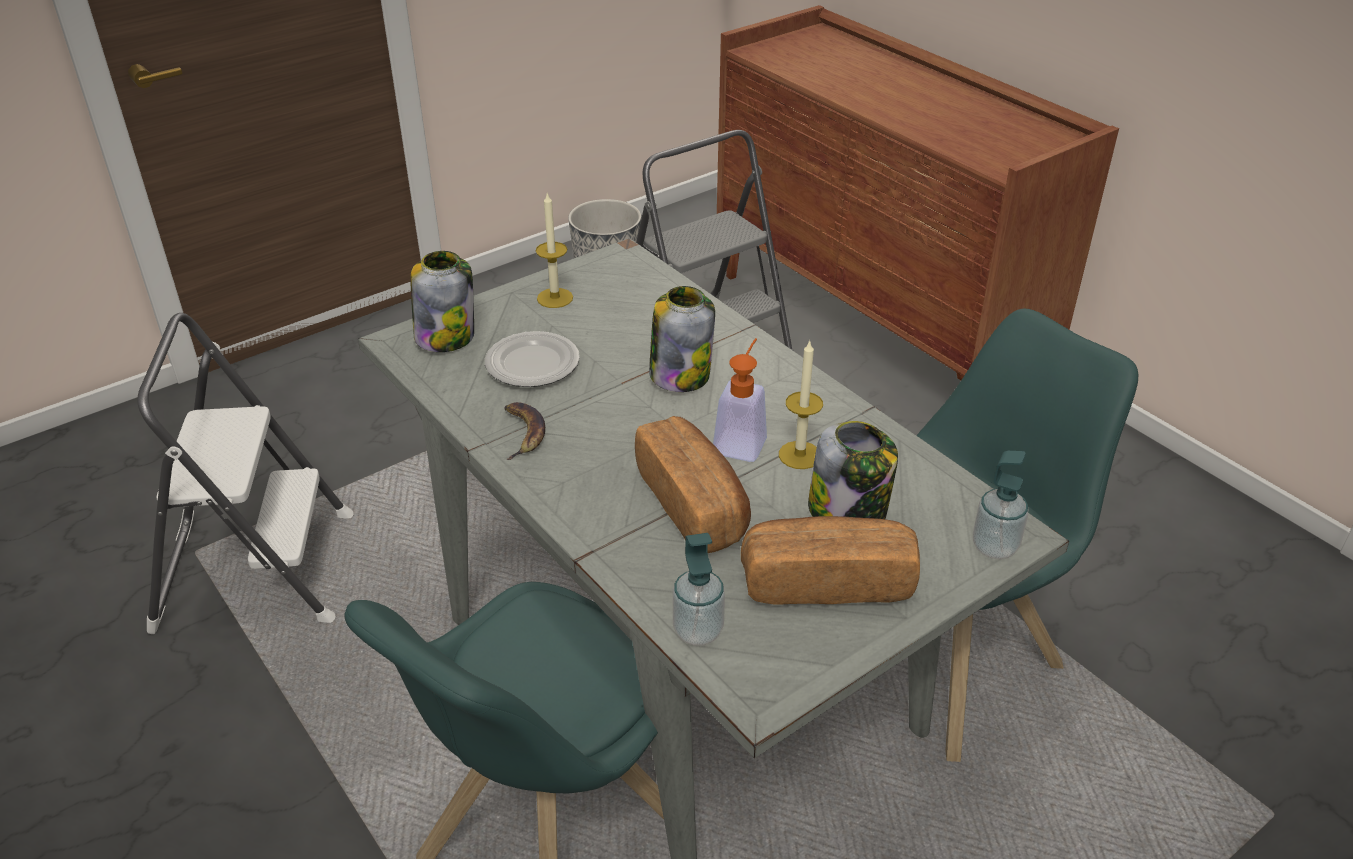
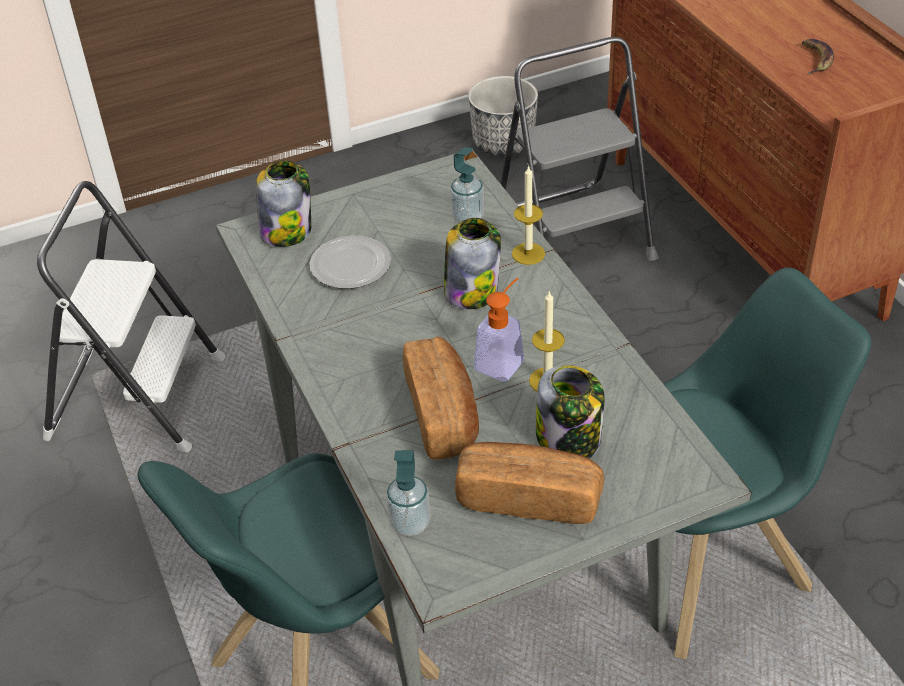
camera: 15 degrees right, 5 degrees up
banana [504,402,545,460] -> banana moved to [802,39,834,75]
candle [536,192,573,308] -> candle moved to [512,165,545,265]
soap dispenser [973,451,1028,559] -> soap dispenser moved to [450,147,484,223]

